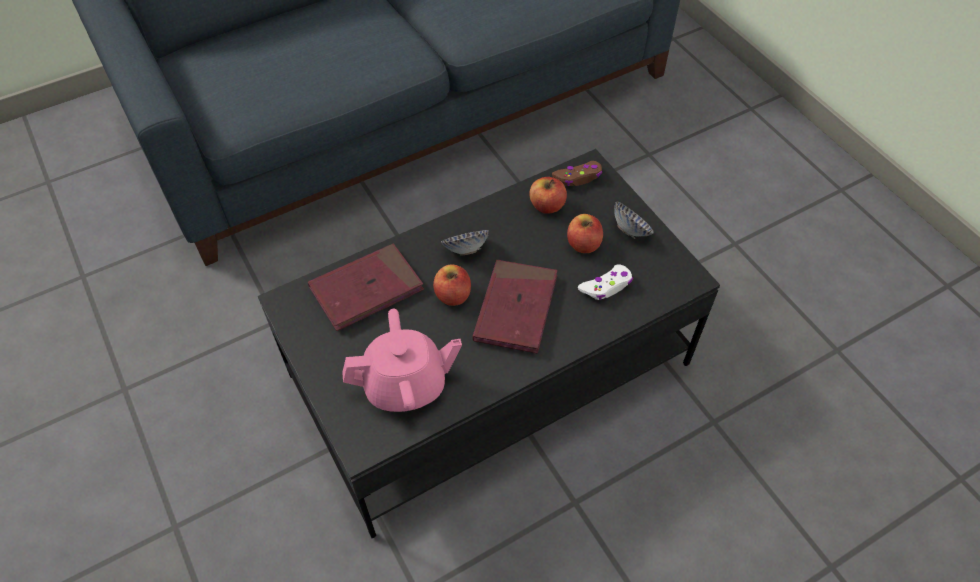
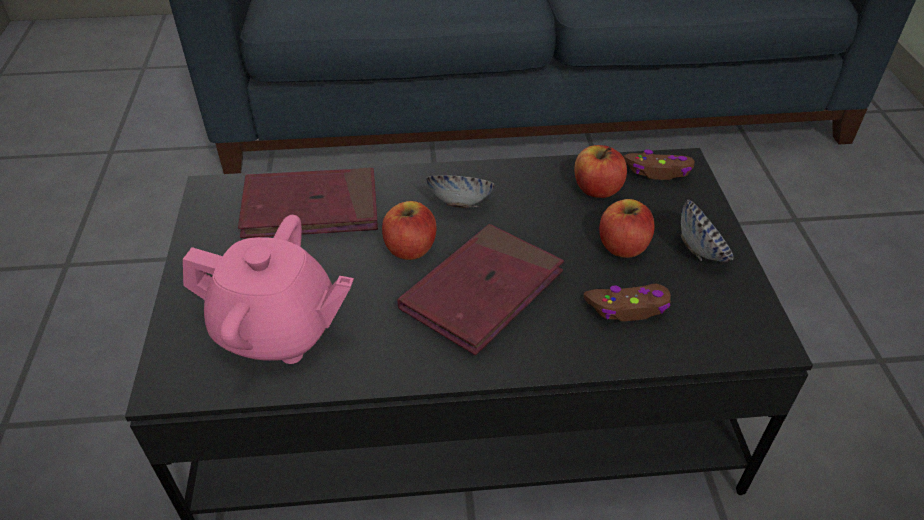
camera: 25 degrees right, 10 degrees down
white game controller [578,264,633,300] -> brown game controller [584,284,671,321]

